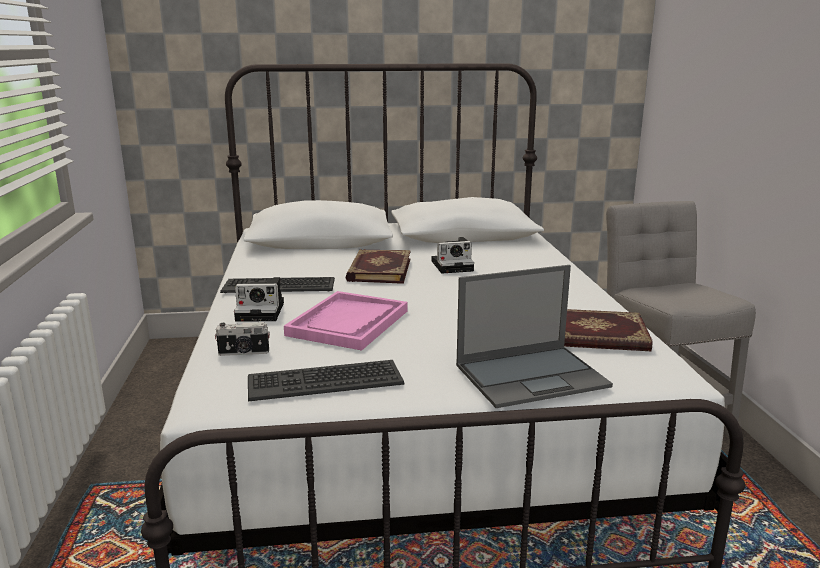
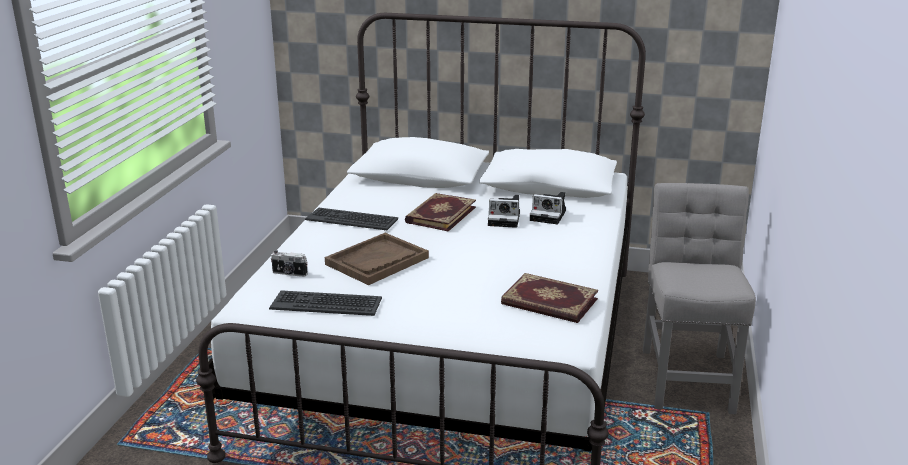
camera: 20 degrees right, 5 degrees up
camera [234,277,284,322] -> camera moved to [530,192,566,224]
pink tray [284,291,408,351] -> brown tray [325,233,429,285]
laptop [456,265,613,408] -> none

